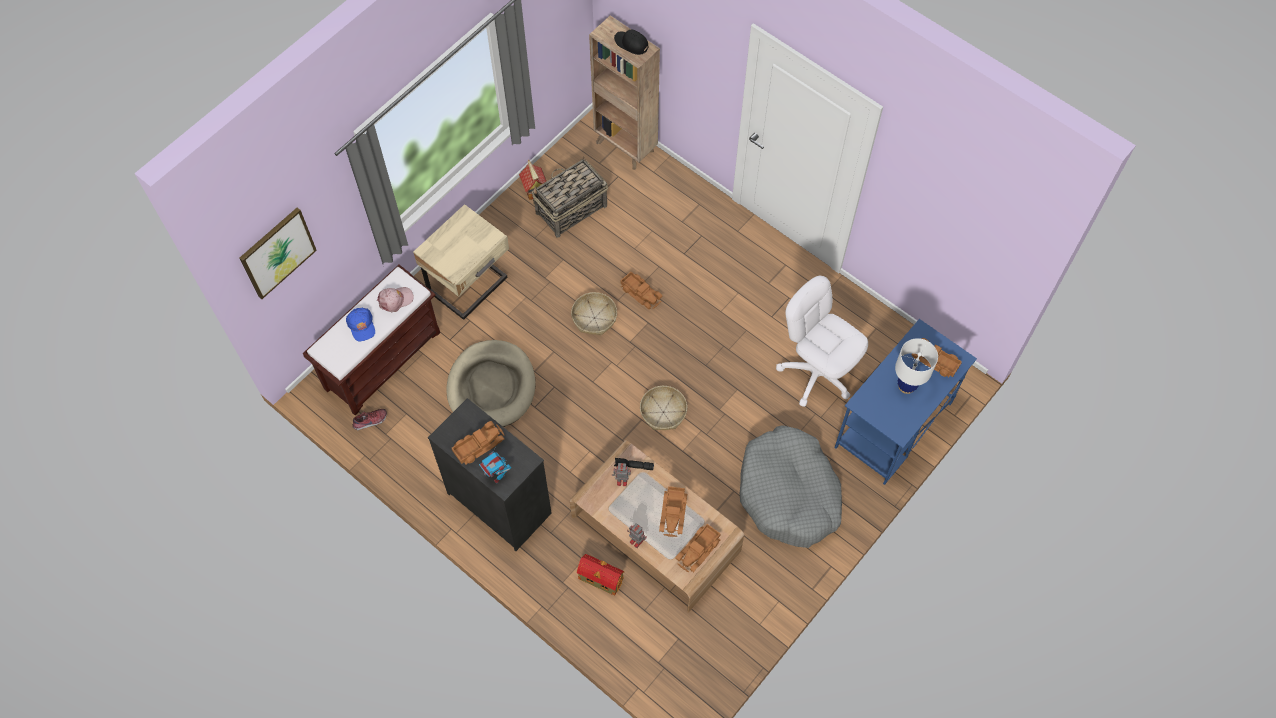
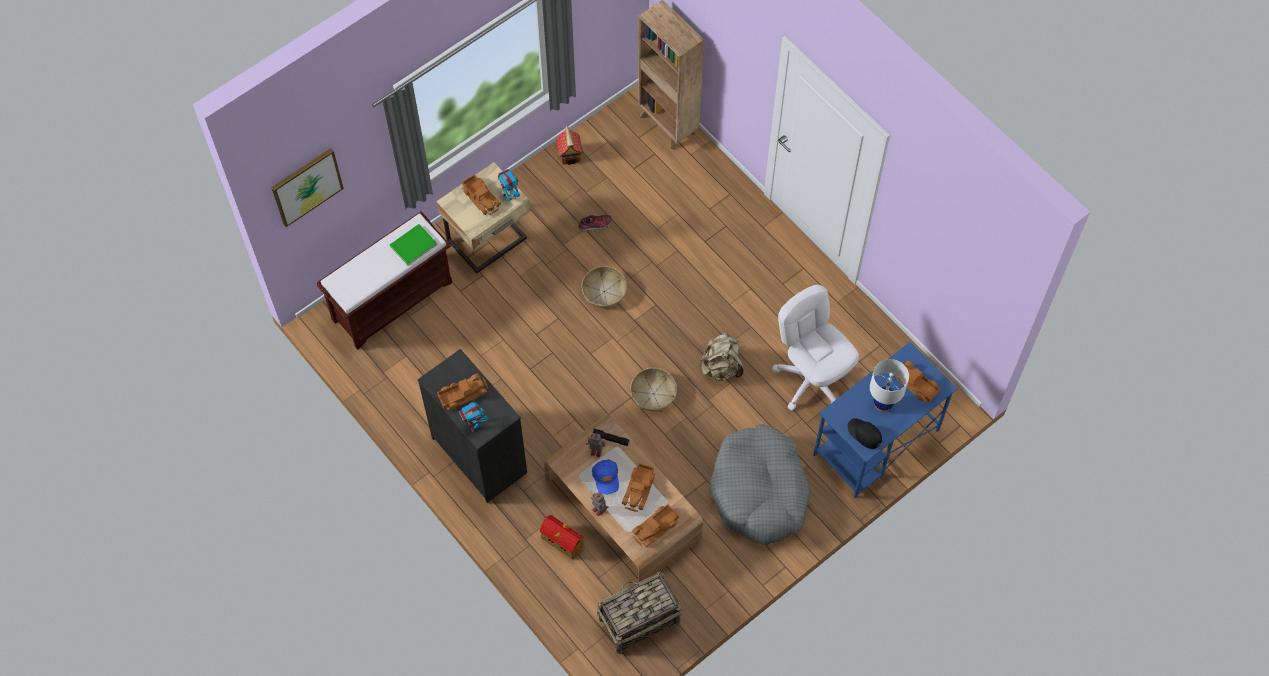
camera: 10 degrees right, 0 degrees up
blue cap [346,308,375,341] -> blue cap moved to [592,459,619,494]
shoe [352,409,387,431] -> shoe moved to [579,214,612,231]
pink cap [377,287,414,312] -> green book [390,224,437,266]
beige dog bed [446,340,536,427] -> none
basket [532,157,608,238] -> basket moved to [597,572,682,654]
black cap [614,30,649,55] -> black cap moved to [848,418,882,449]
toy truck [620,272,663,309] -> toy truck moved to [462,174,501,215]
none -> toy robot [498,169,520,201]
none -> beige backpack [700,332,744,381]

